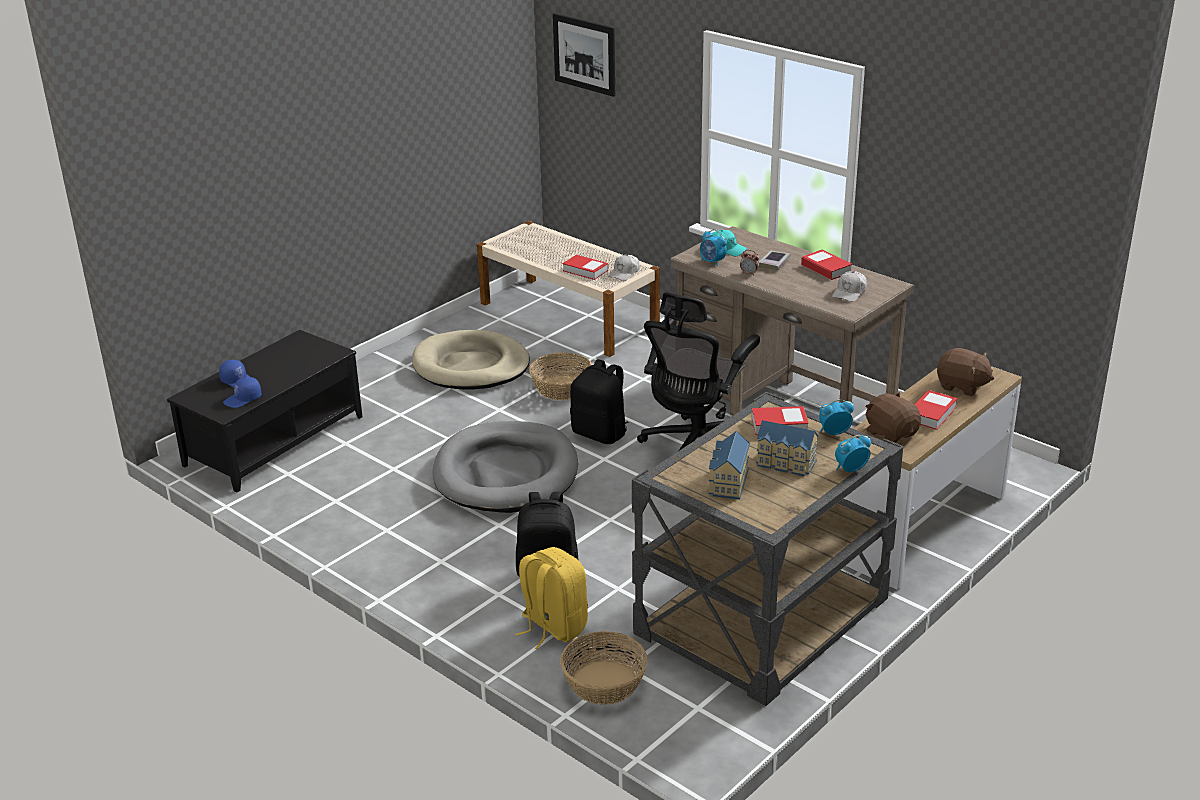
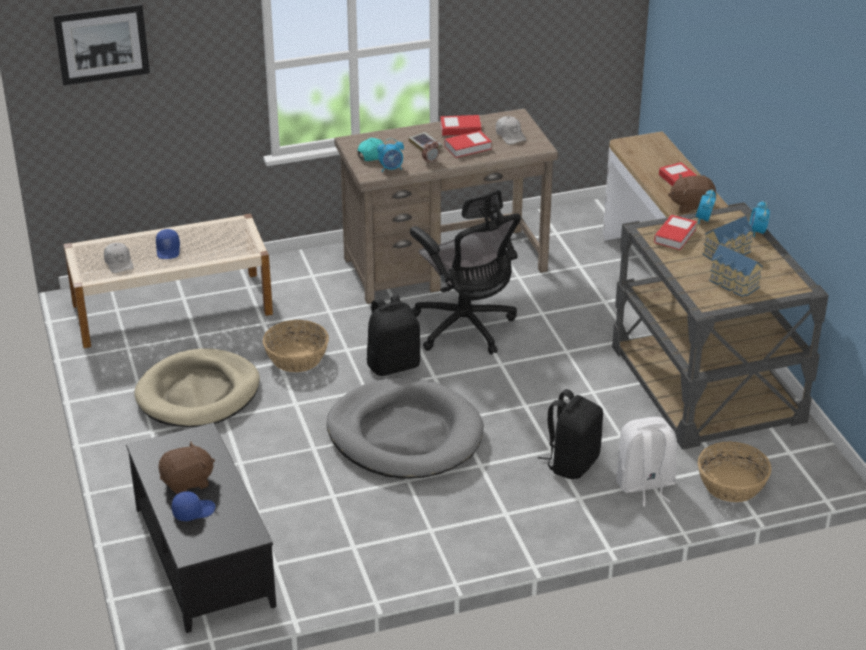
camera: 60 degrees left, 5 degrees up
blue cap [223,377,262,408] -> blue cap moved to [156,229,180,259]
yellow backpack [515,547,588,649] -> white backpack [616,417,677,506]
book [563,255,608,280] -> book moved to [445,130,492,158]
white cap [608,255,639,281] -> white cap moved to [104,243,134,273]
brown plush toy [937,348,994,396] -> brown plush toy moved to [158,441,215,494]

